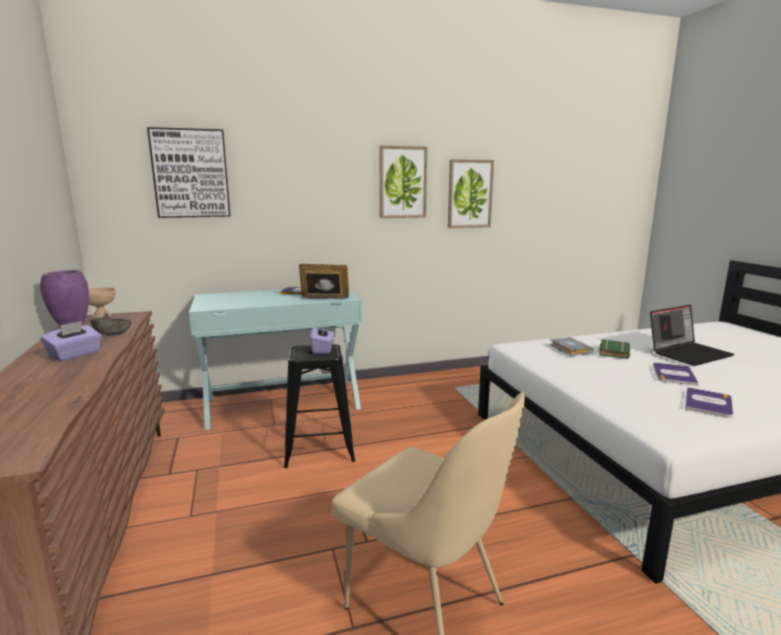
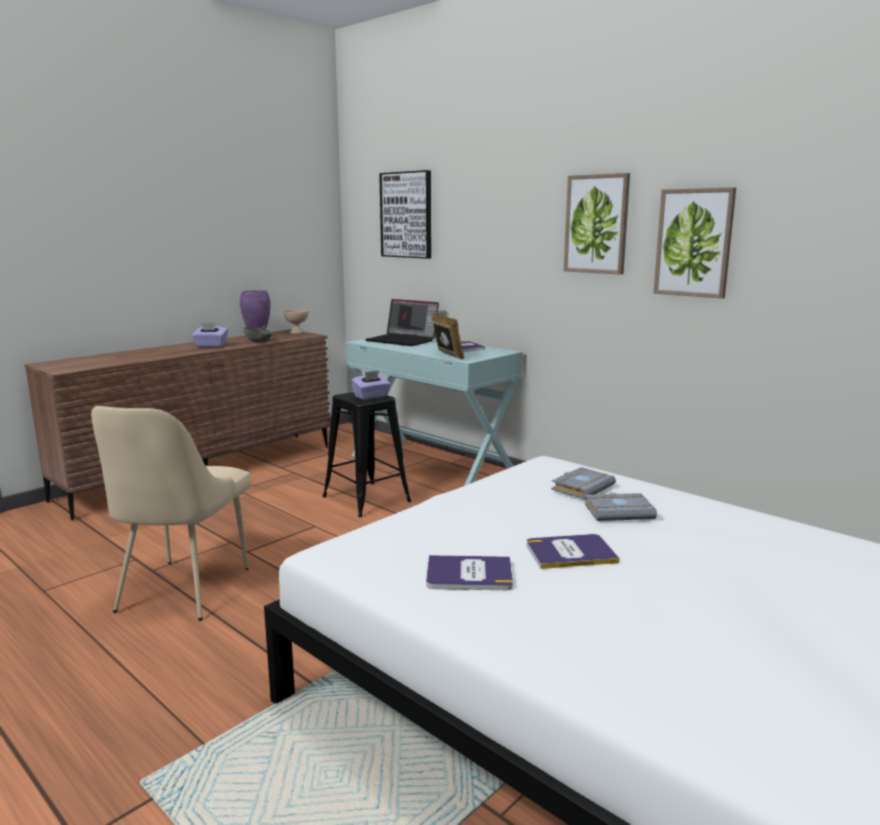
camera: 60 degrees right, 0 degrees up
green book [599,339,630,359] -> grey book [585,493,657,521]
laptop [650,305,734,366] -> laptop moved to [365,299,439,346]

